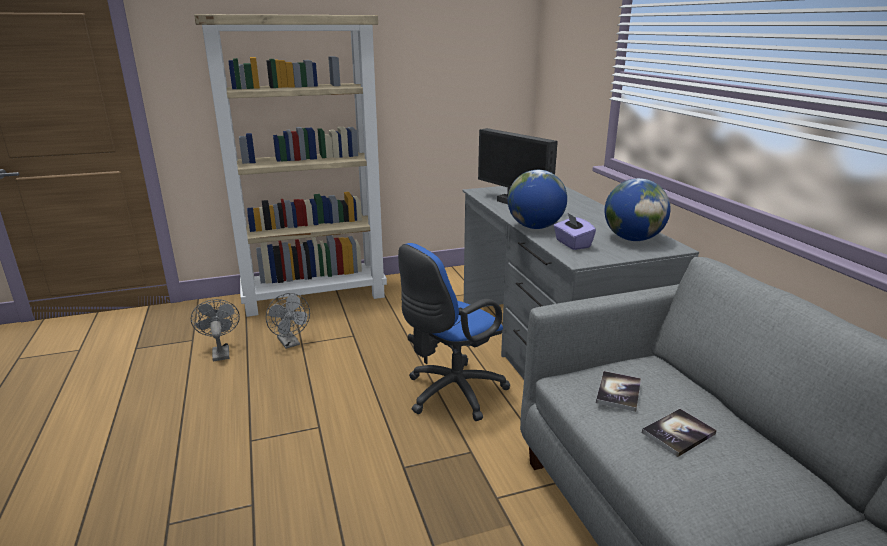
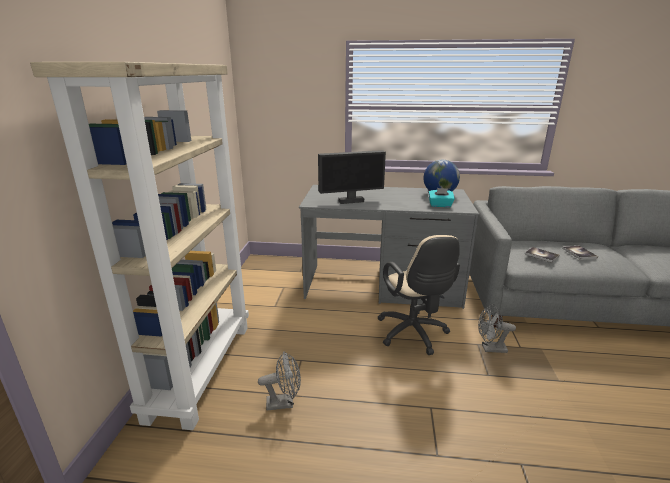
camera: 65 degrees left, 0 degrees up
grey fan [191,299,240,362] -> grey fan moved to [478,304,516,353]
blue office chair [398,243,511,421] -> beige office chair [377,235,460,355]
globe [508,170,567,229] -> none
purple tissue box [554,213,596,250] -> turquoise tissue box [428,188,455,207]

